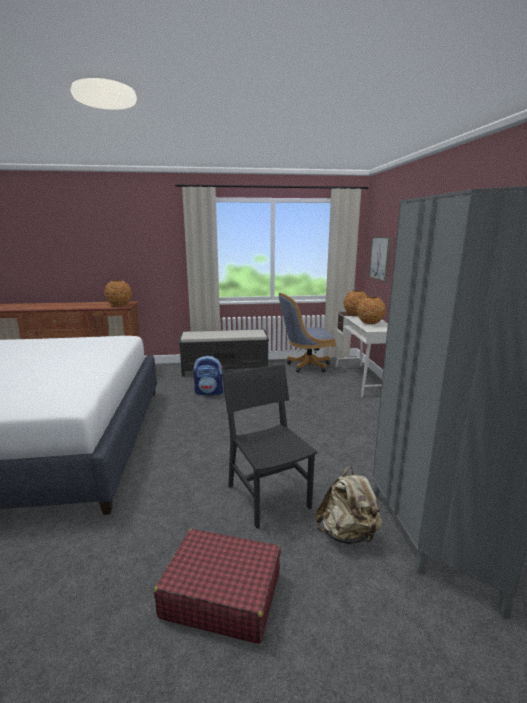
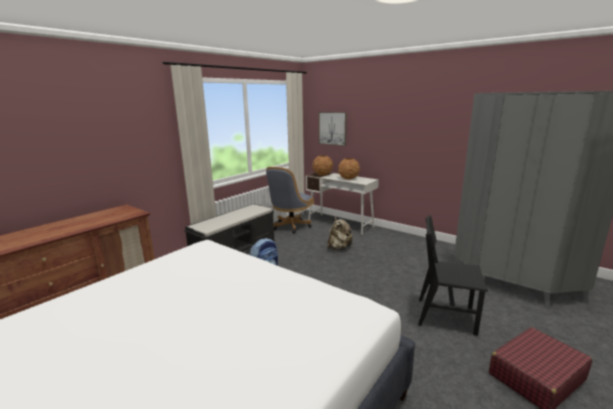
camera: 45 degrees left, 0 degrees up
vase [104,280,132,306] -> none
beige backpack [316,466,383,545] -> beige backpack moved to [327,216,353,251]

